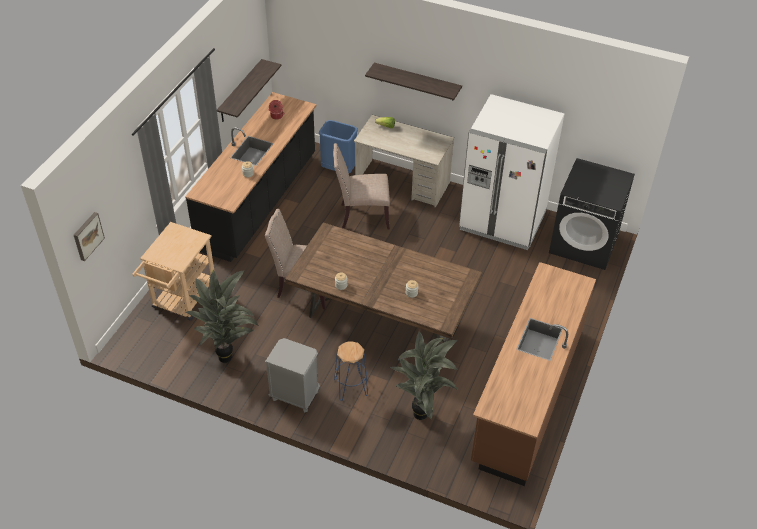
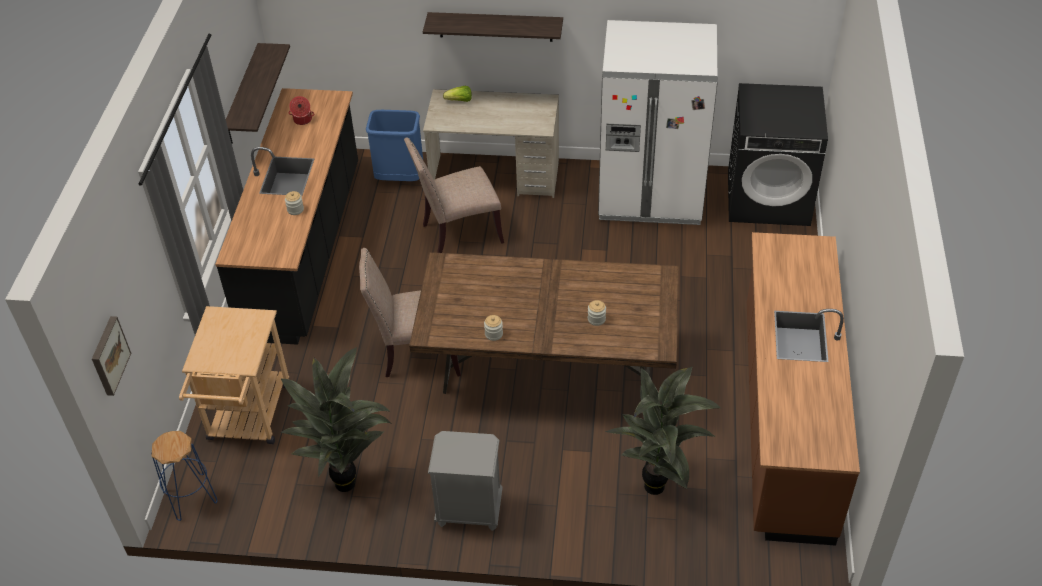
camera: 15 degrees left, 0 degrees up
blue stool [334,341,368,401] -> blue stool moved to [151,431,217,521]

